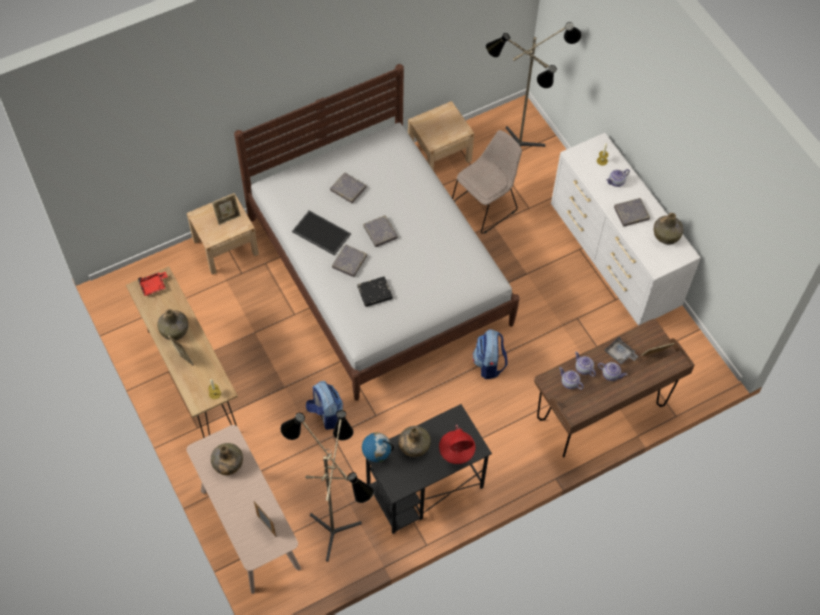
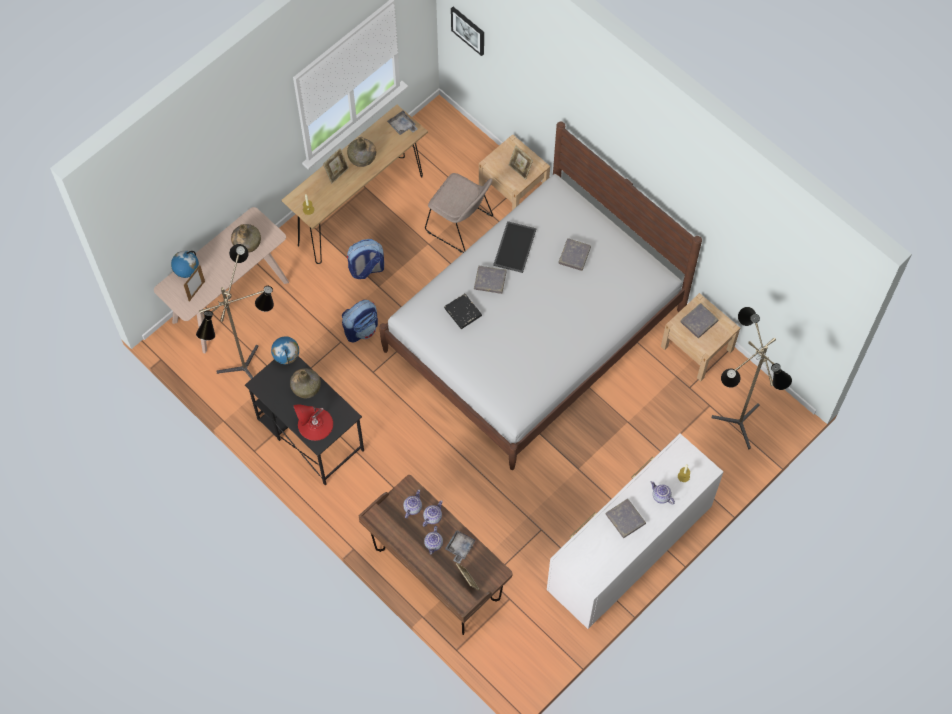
camera: 75 degrees right, 5 degrees up
red tray [138,272,168,296] -> grey tray [387,110,417,135]
grey book [363,215,398,247] -> grey book moved to [681,303,719,338]
beige chair [452,130,522,234] -> beige chair moved to [425,173,493,253]
backpack [472,329,508,379] -> backpack moved to [347,239,384,279]
green bottle [654,213,683,244] -> none
none -> globe [171,250,199,278]
none -> picture [451,7,484,56]

